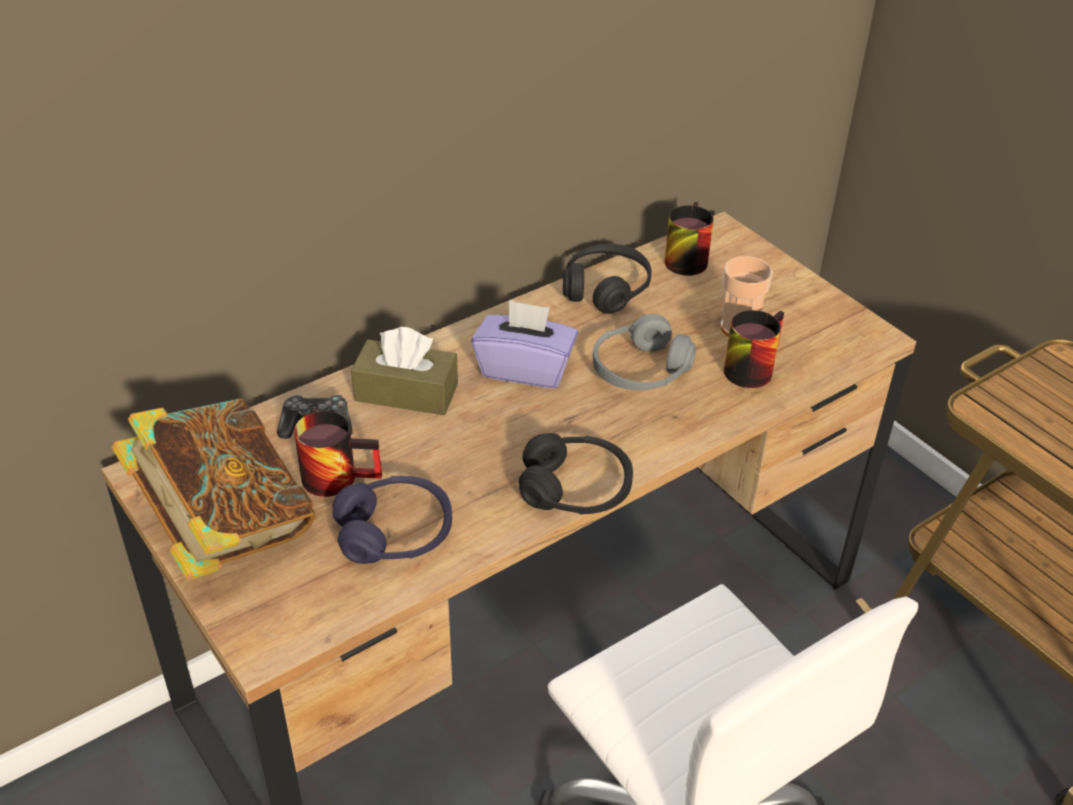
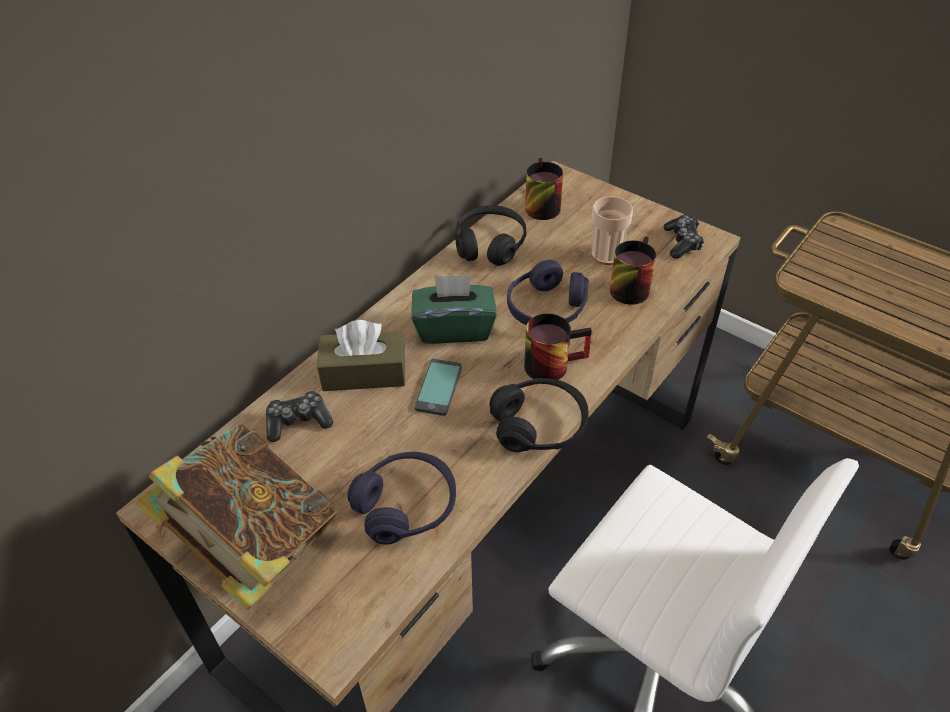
camera: 15 degrees left, 5 degrees up
mug [294,411,382,497] -> mug moved to [524,313,592,380]
purple tissue box [471,300,578,388] -> green tissue box [411,275,497,344]
grey headphones [593,314,696,390] -> purple headphones [507,260,589,325]
none -> phone [414,359,462,416]
none -> game controller [664,214,705,259]

